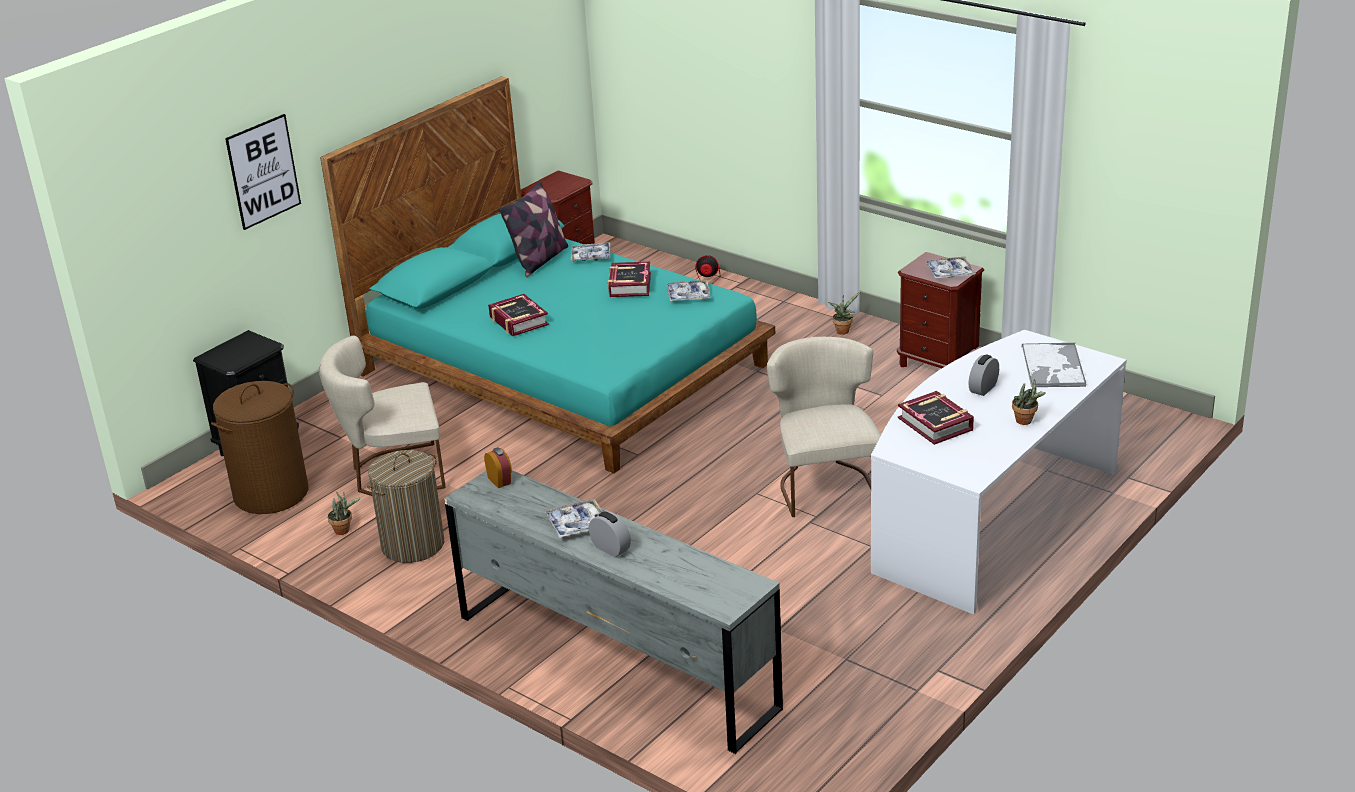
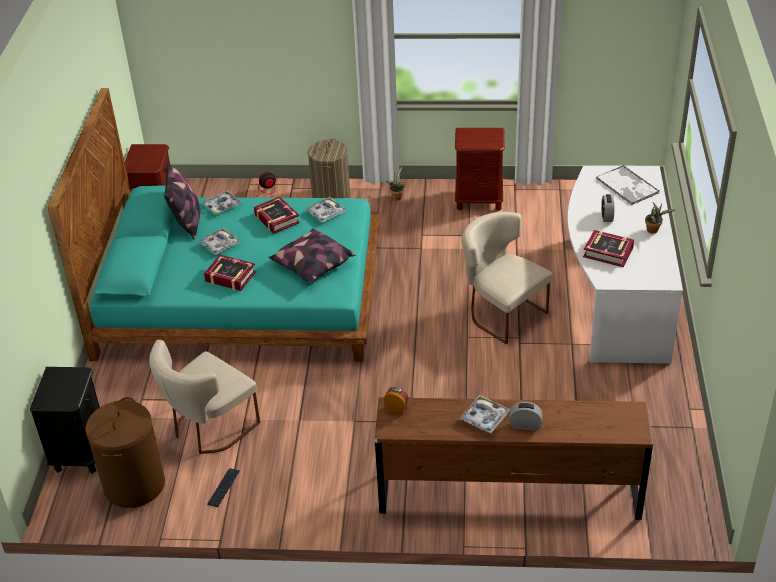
camera: 35 degrees left, 10 degrees up
picture [225,114,301,230] -> none
potted plant [328,492,361,535] -> keyboard [208,468,240,507]
laundry basket [367,450,444,563] -> laundry basket moved to [308,139,350,198]
grey dresser [444,470,783,754] -> brown dresser [375,397,653,520]
tray [925,257,976,278] -> tray moved to [198,228,241,255]
none -> pillow [268,229,356,285]

